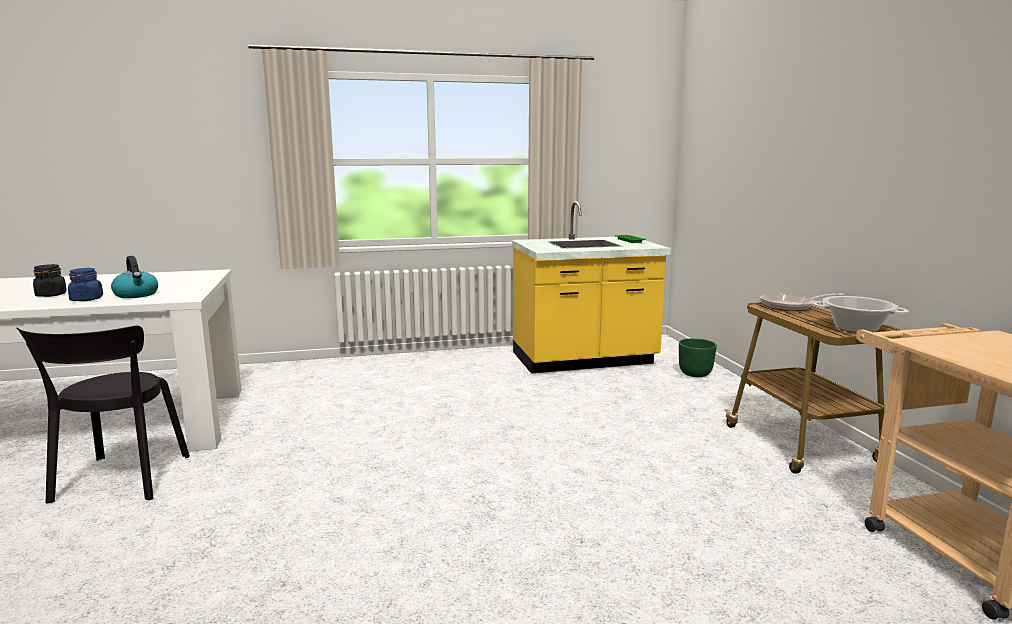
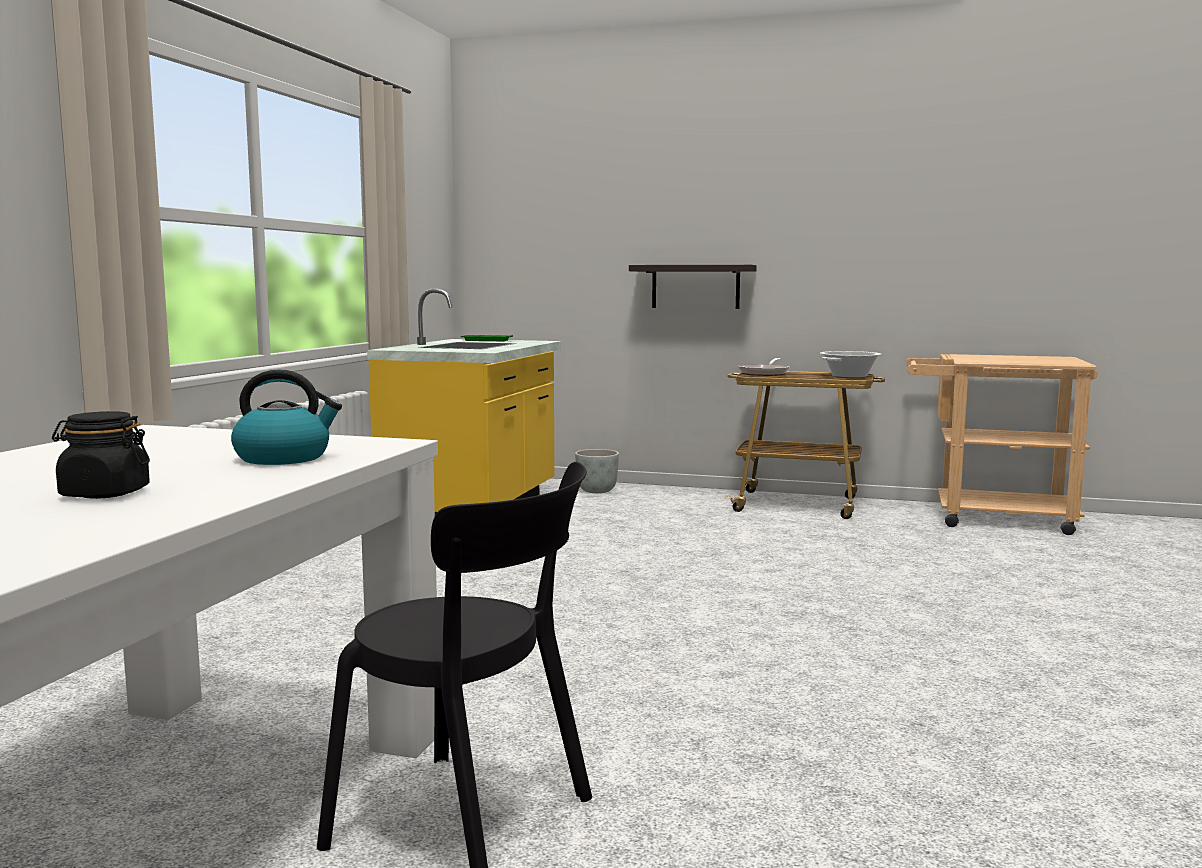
camera: 60 degrees left, 5 degrees down
blue jar [68,268,103,301] -> none
green planter [679,338,717,377] -> grey planter [575,449,619,493]
none -> shelf [629,265,757,309]

